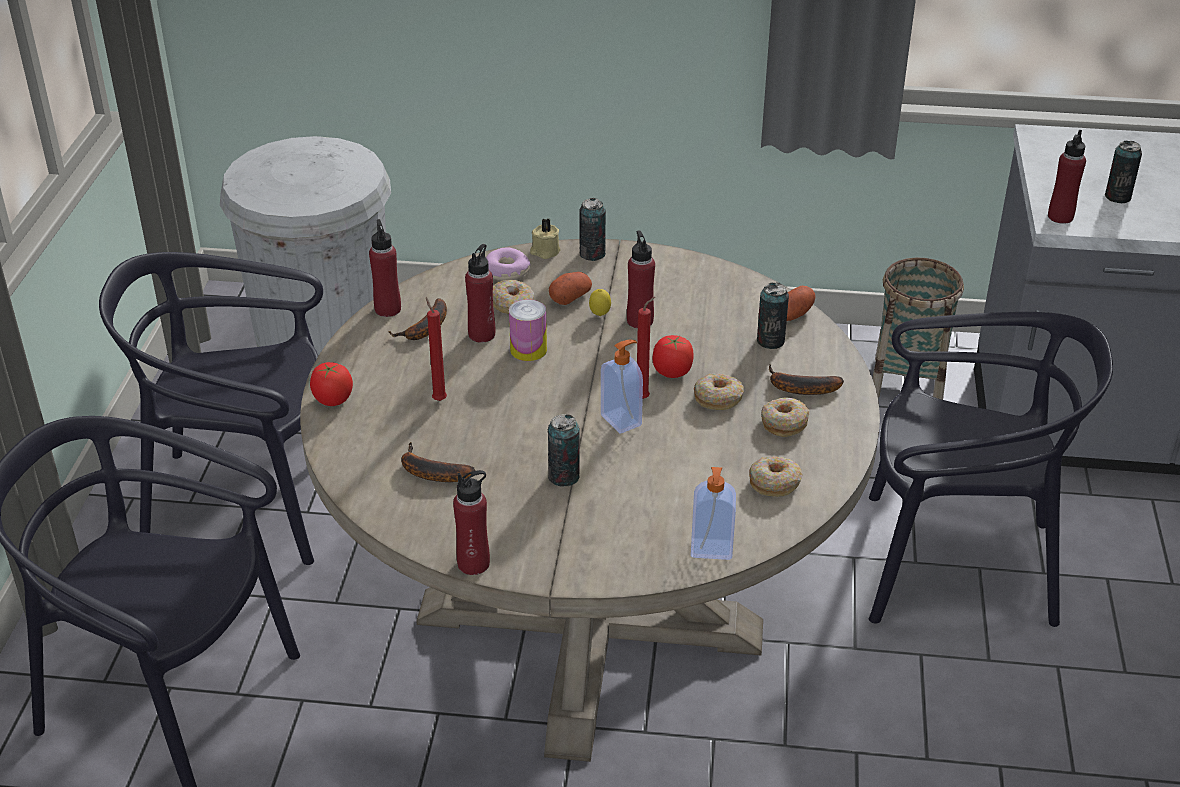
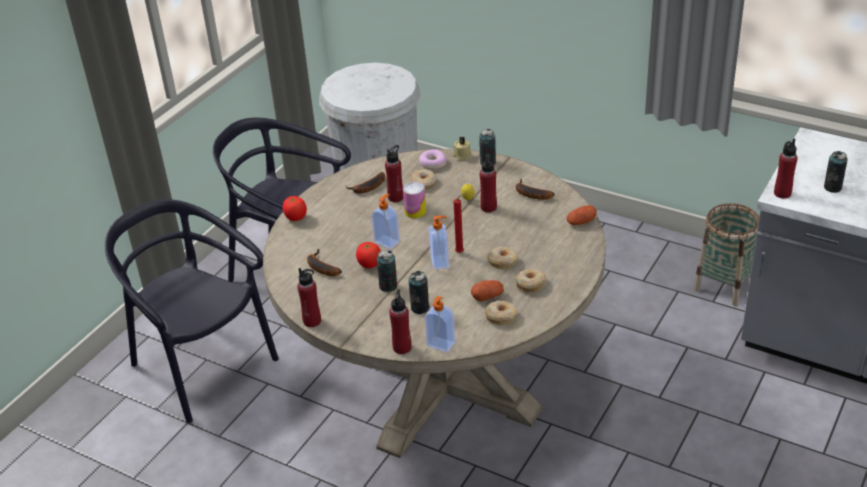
camera: 25 degrees right, 0 degrees up
red bottle [369,219,401,317] -> red bottle moved to [389,289,412,354]
red candle [426,297,447,401] -> none
potato [549,272,592,305] -> potato moved to [471,280,504,302]
tomato [652,335,694,378] -> tomato moved to [356,242,381,268]
can [757,282,789,349] -> can moved to [408,271,430,314]
banana [769,364,844,395] -> banana moved to [516,179,555,200]
black chair [869,312,1113,627] -> none
none -> soap dispenser [372,194,400,249]

